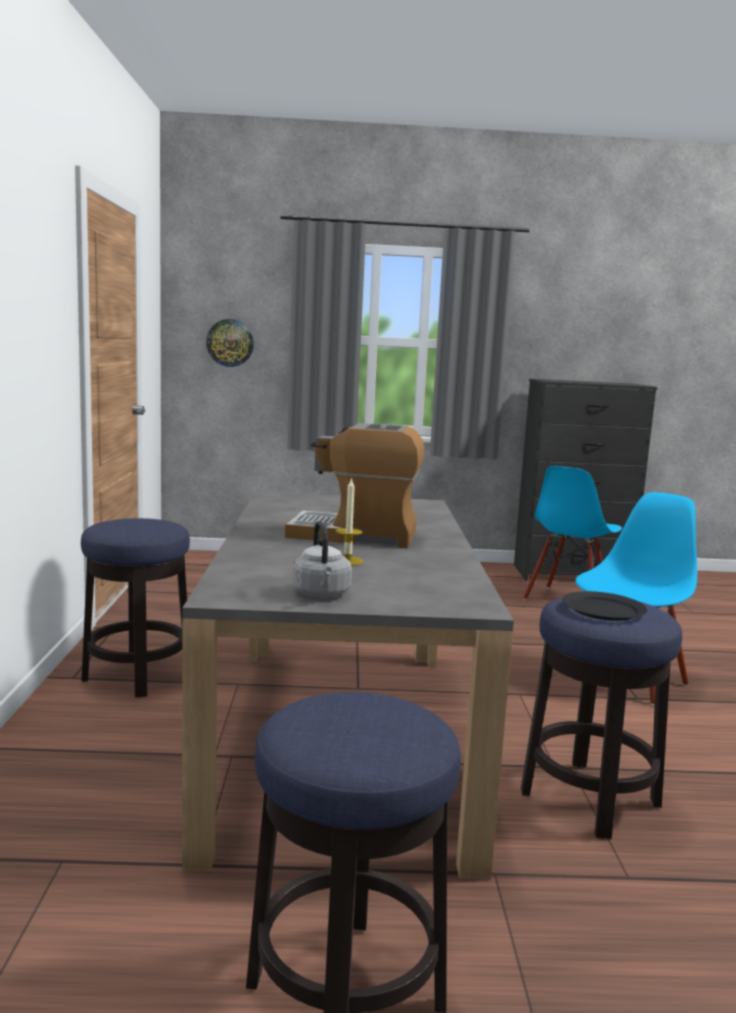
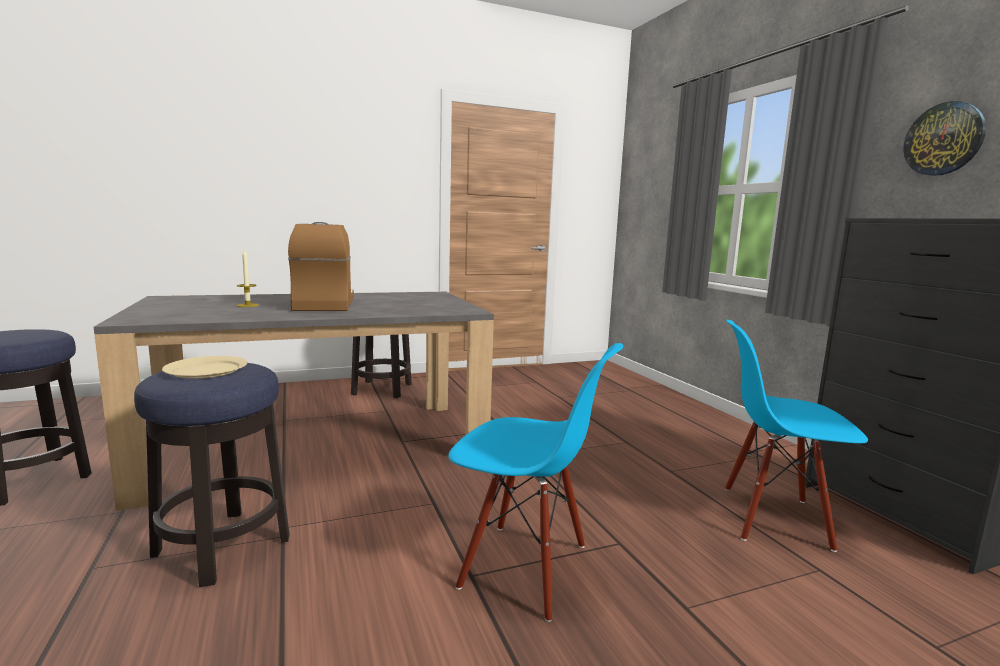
camera: 70 degrees right, 0 degrees up
wall clock [206,319,254,367] -> wall clock moved to [903,101,986,176]
grey kettle [293,521,352,598] -> none
black plate [562,591,647,621] -> beige plate [162,356,247,379]

